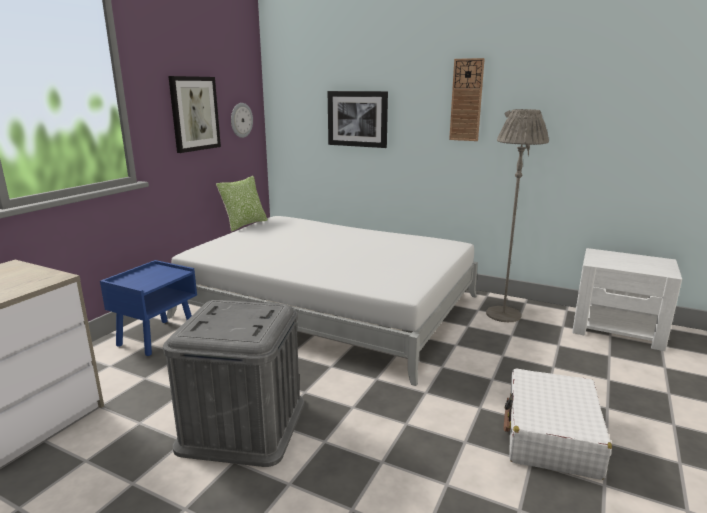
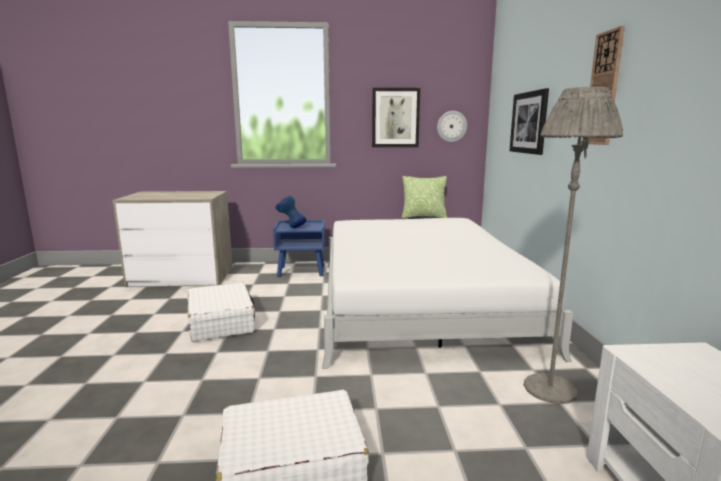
camera: 60 degrees right, 5 degrees down
grey storage box [163,300,304,467] -> white suitcase [187,282,255,342]
none -> blue vase [276,195,307,228]

